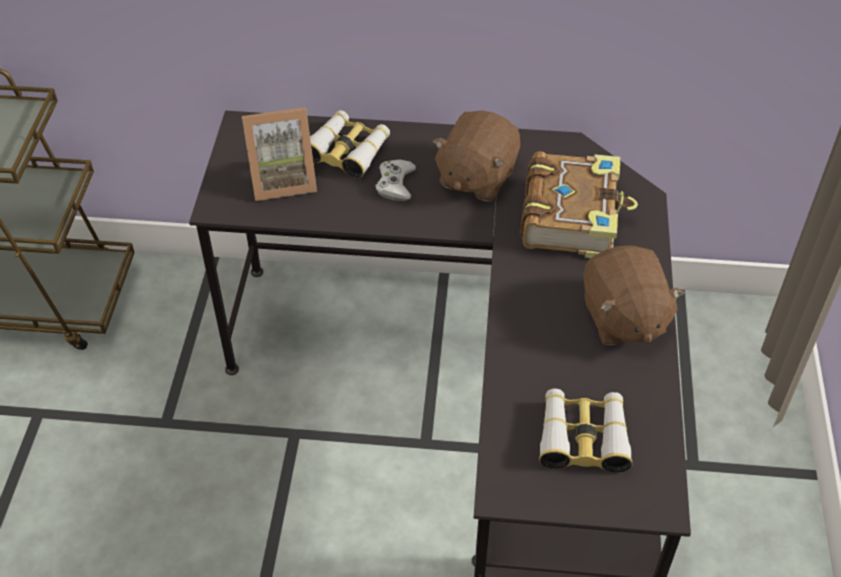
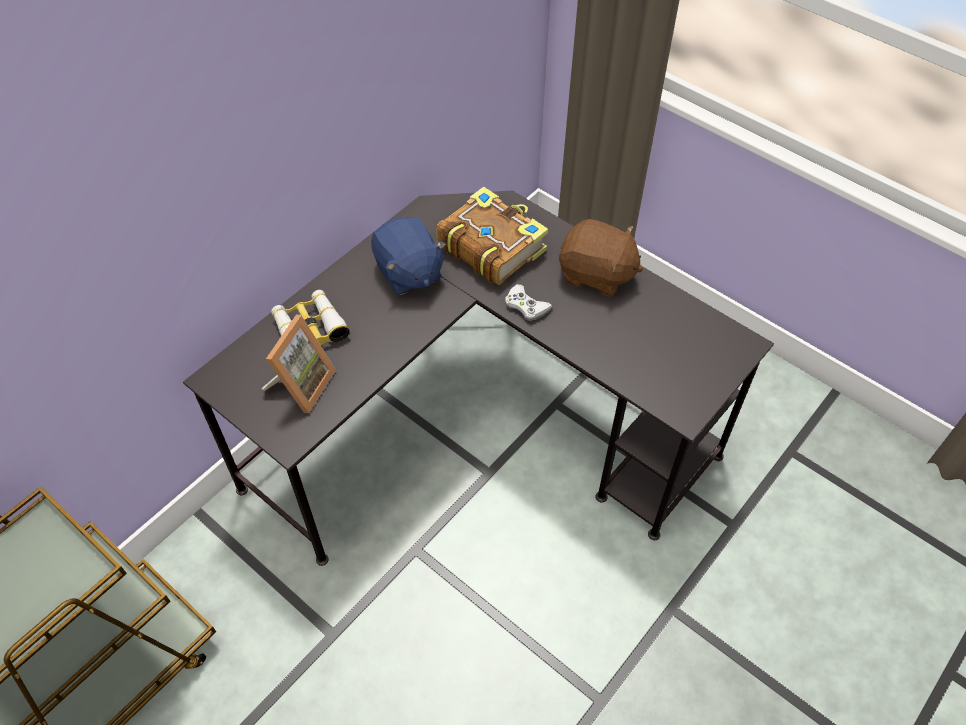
camera: 55 degrees left, 5 degrees up
white game controller [376,159,416,201] -> white game controller moved to [505,284,552,321]
brown plush toy [432,111,520,202] -> blue plush toy [371,217,446,295]
binoculars [539,389,632,472] -> none

